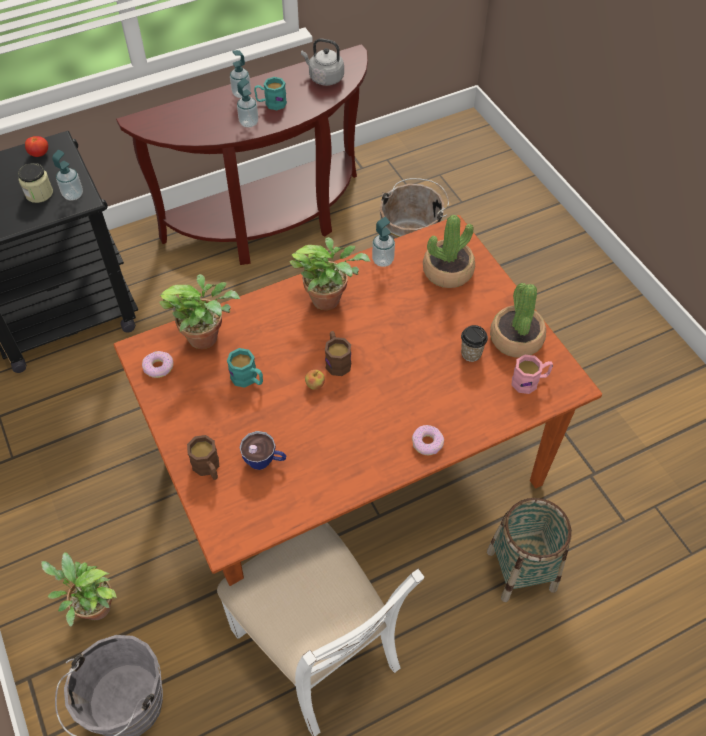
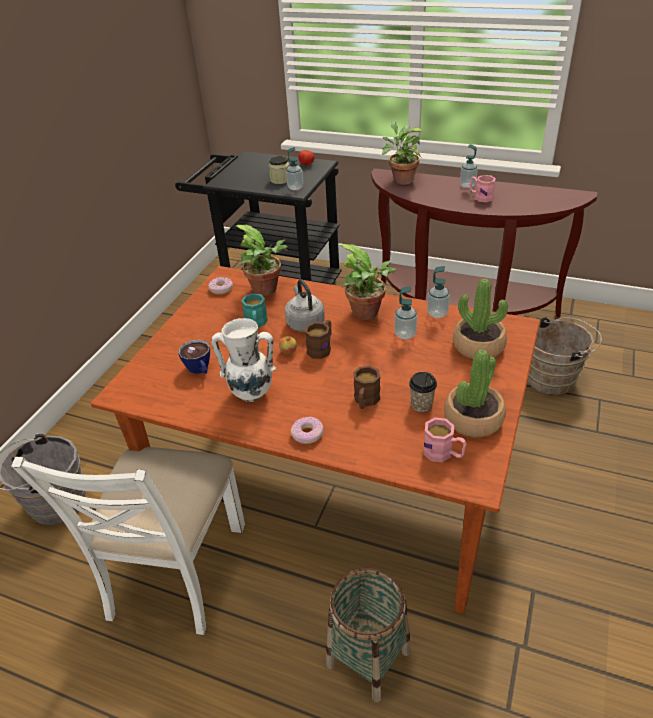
camera: 50 degrees right, 15 degrees down
potted plant [41,553,117,627] -> potted plant moved to [382,122,423,185]
brown mug [187,435,219,480] -> brown mug moved to [353,366,380,409]
soap dispenser [237,78,258,128] -> soap dispenser moved to [394,286,417,339]
turquoise mug [254,77,287,110] -> pink mug [470,175,496,202]
grey kettle [301,38,344,86] -> grey kettle moved to [285,279,325,332]
none -> white vase [211,318,276,402]

